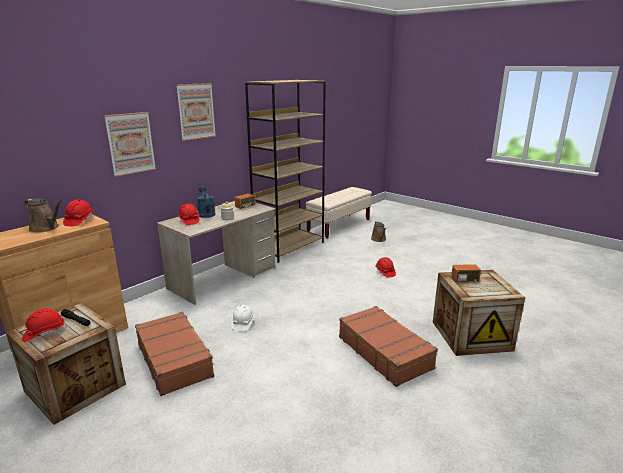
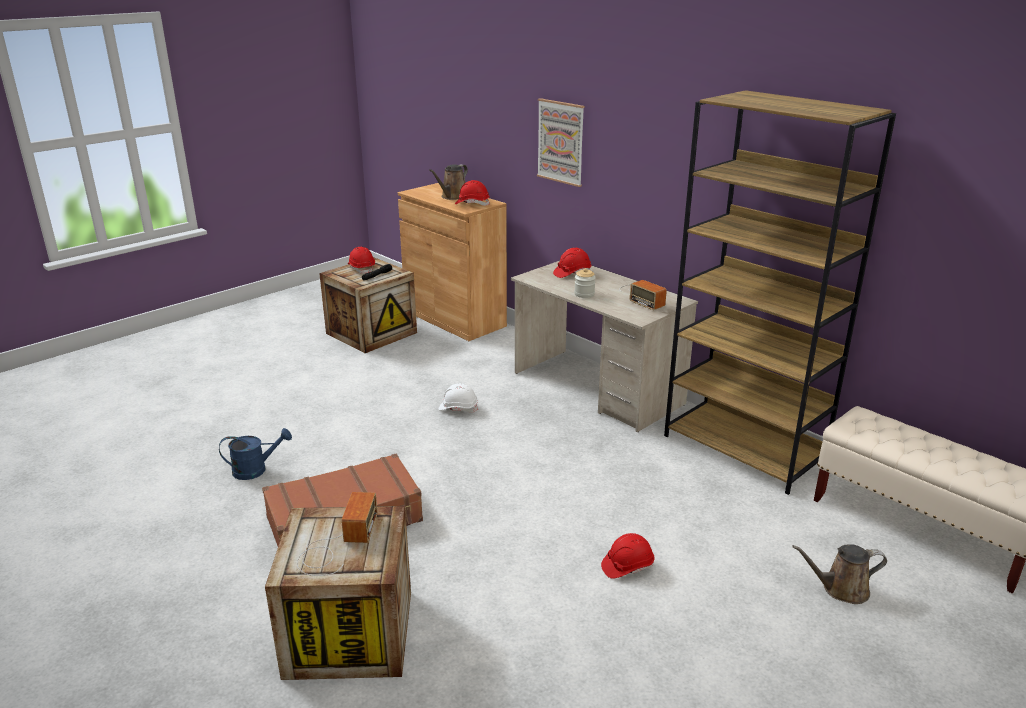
camera: 95 degrees right, 5 degrees up
brown suitcase [135,311,214,396] -> none
picture [176,83,216,141] -> none
blue watering can [197,186,216,218] -> blue watering can moved to [219,428,292,480]

